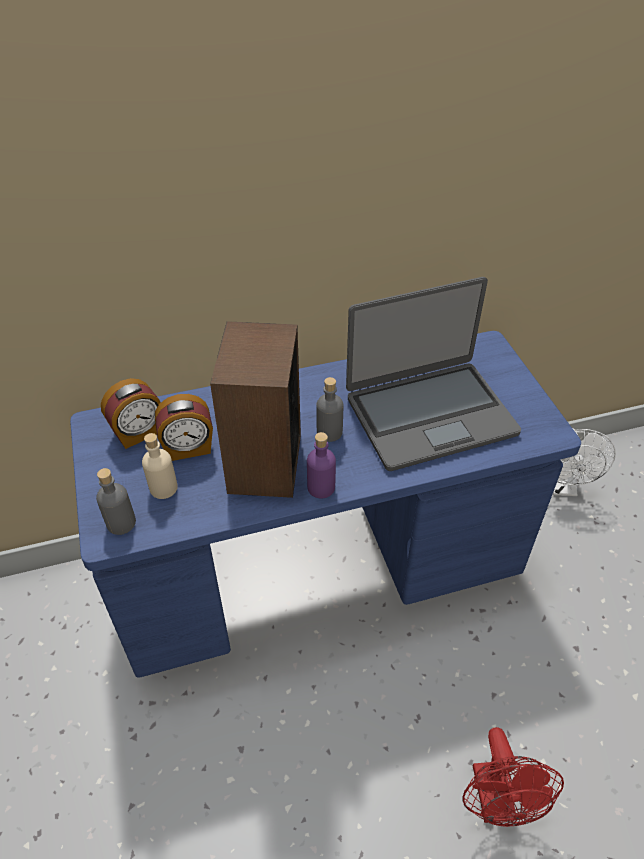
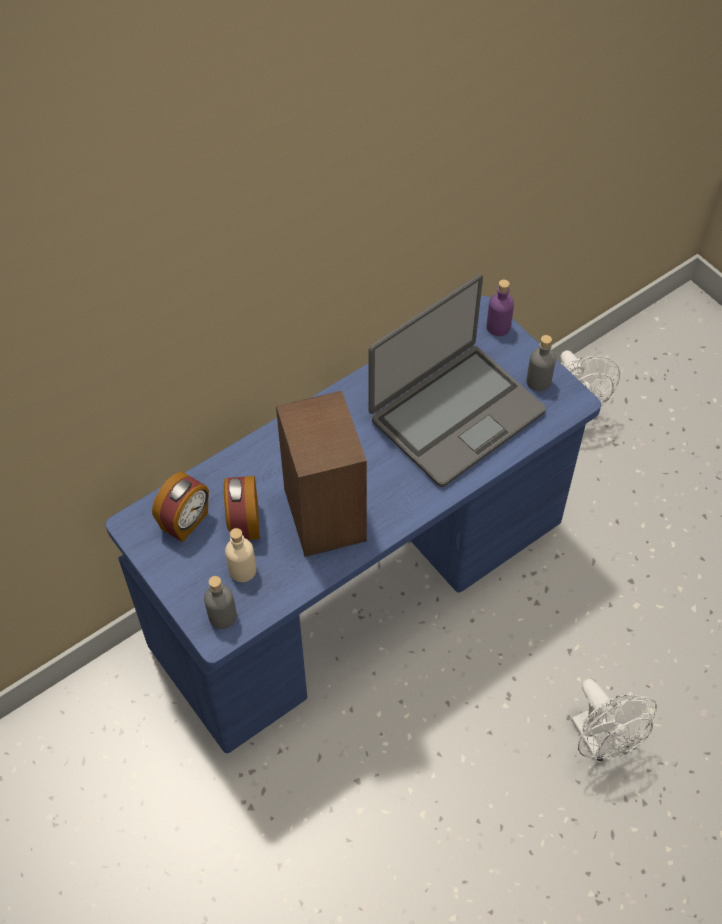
camera: 20 degrees left, 10 degrees up
alarm clock [155,394,213,461] -> alarm clock turned 120 degrees clockwise [224,476,260,540]
purple bottle [307,432,336,498] -> purple bottle moved to [487,280,514,336]
grey bottle [316,377,343,442] -> grey bottle moved to [526,335,556,391]
red fan [463,727,564,827] -> white fan [571,679,657,763]

